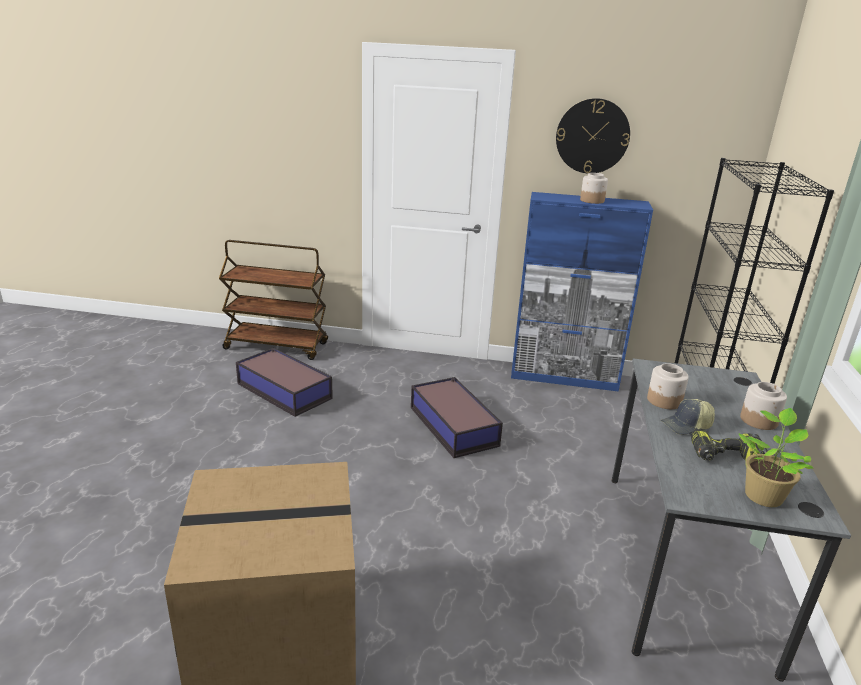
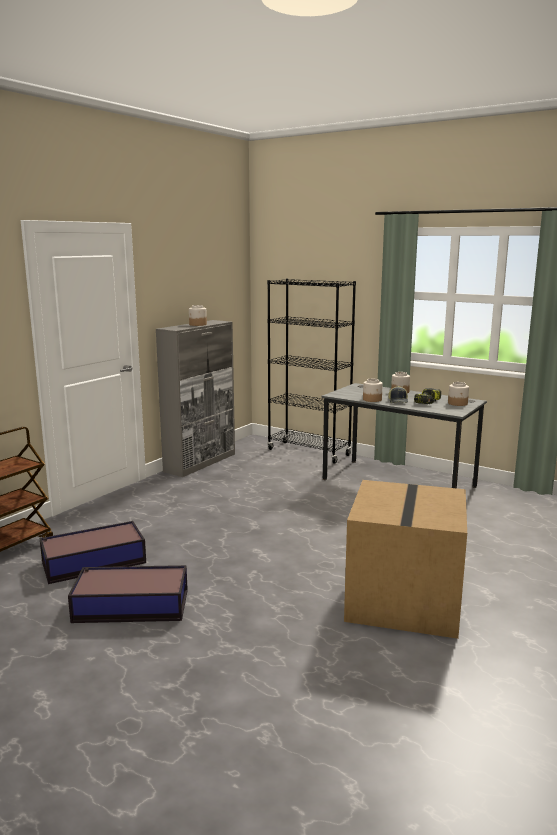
camera: 65 degrees left, 10 degrees down
storage box [411,377,503,458] -> storage box moved to [68,565,188,623]
blue cabinet [511,192,653,392] -> grey cabinet [156,320,235,477]
wall clock [556,98,630,174] -> none
potted plant [739,408,814,507] -> jar [448,382,469,406]

